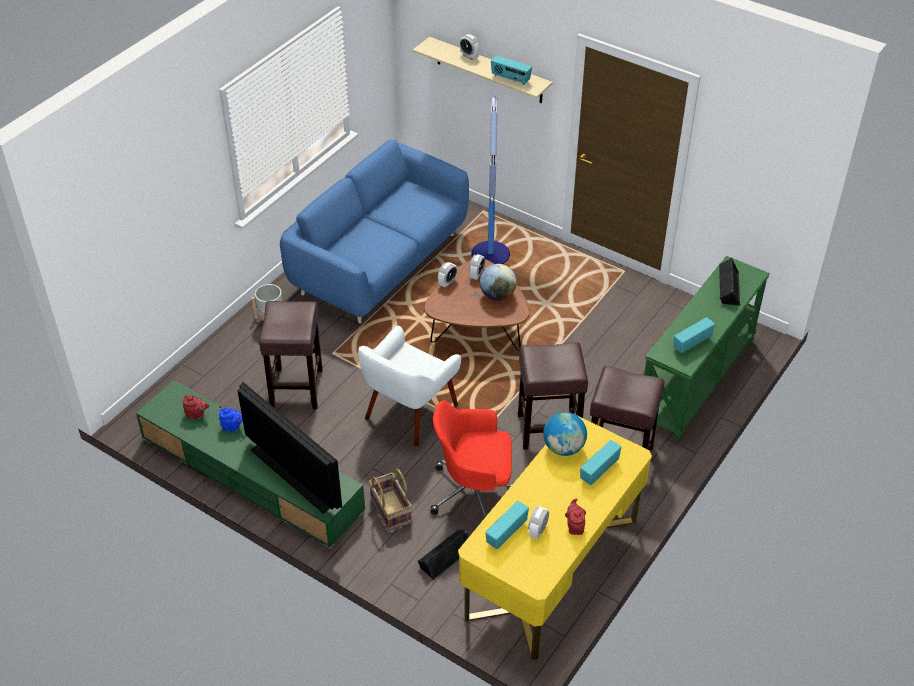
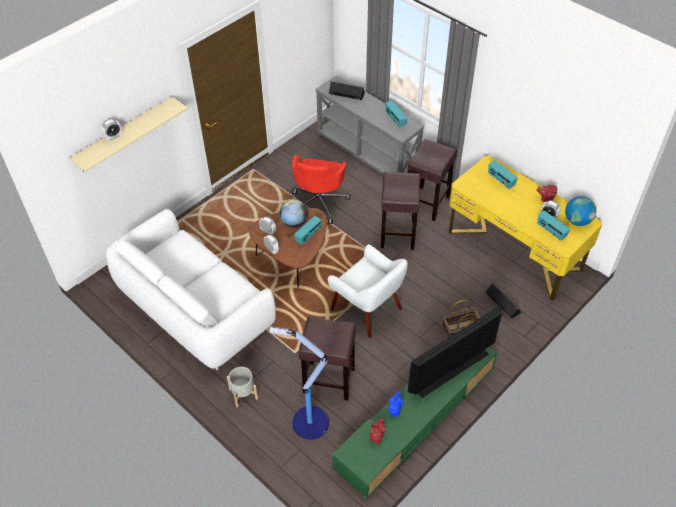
camera: 80 degrees left, 5 degrees up
blue sofa [280,140,469,324] -> white sofa [106,209,276,370]
red office chair [431,400,512,518] -> red office chair moved to [292,155,350,224]
floor lamp [471,96,510,264] -> floor lamp moved to [270,326,329,439]
radio [491,55,532,85] -> radio moved to [294,216,321,245]
globe [543,412,587,456] -> globe moved to [565,196,596,226]
green console table [644,256,770,443] -> grey console table [315,75,424,174]

